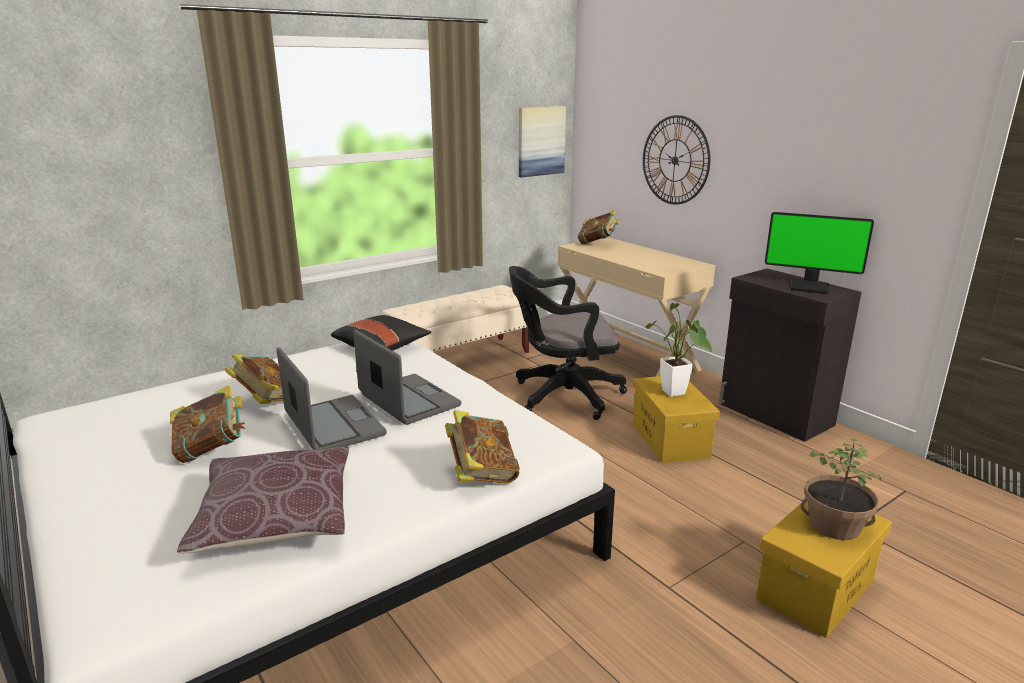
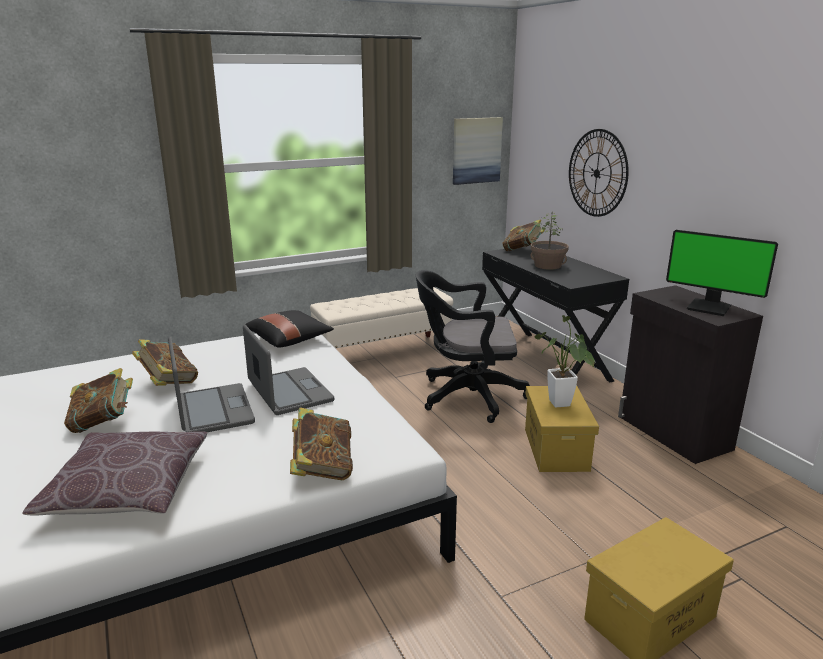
camera: 10 degrees right, 0 degrees up
beige desk [558,237,716,377] -> black desk [482,246,629,382]
potted plant [801,438,881,540] -> potted plant moved to [530,213,569,270]

